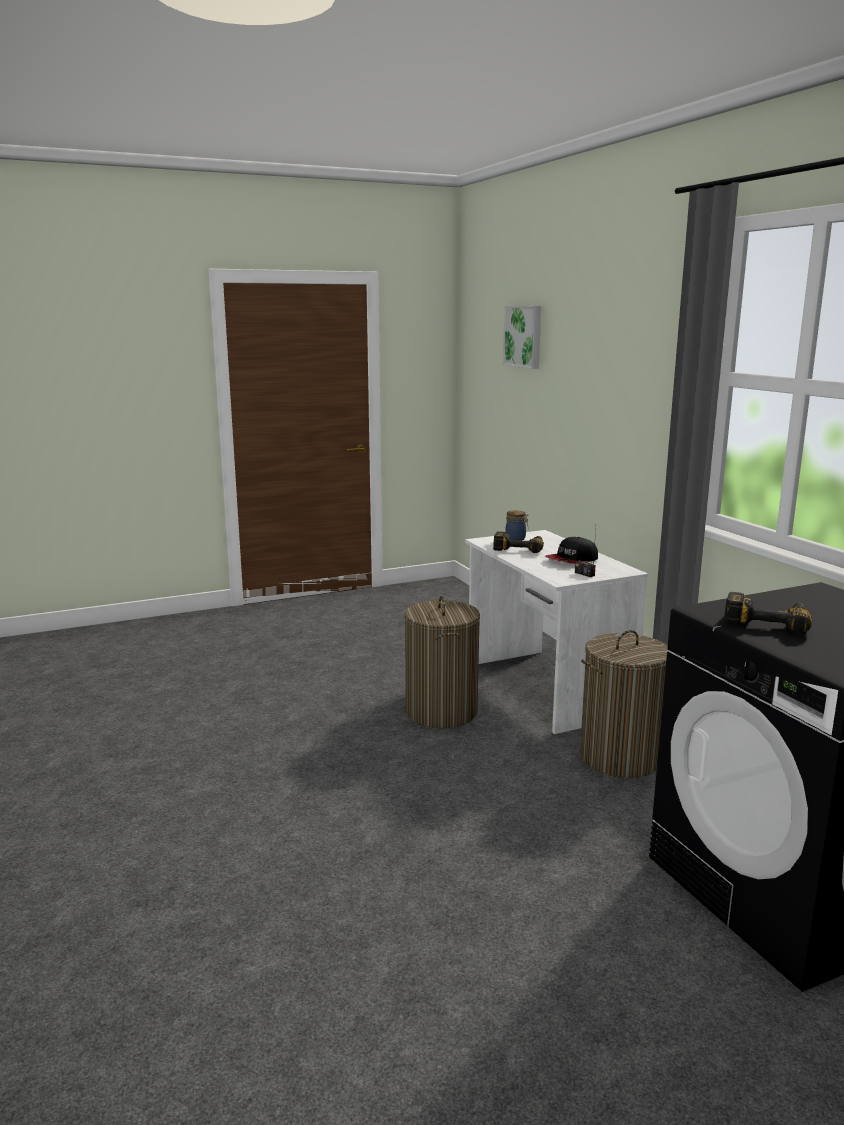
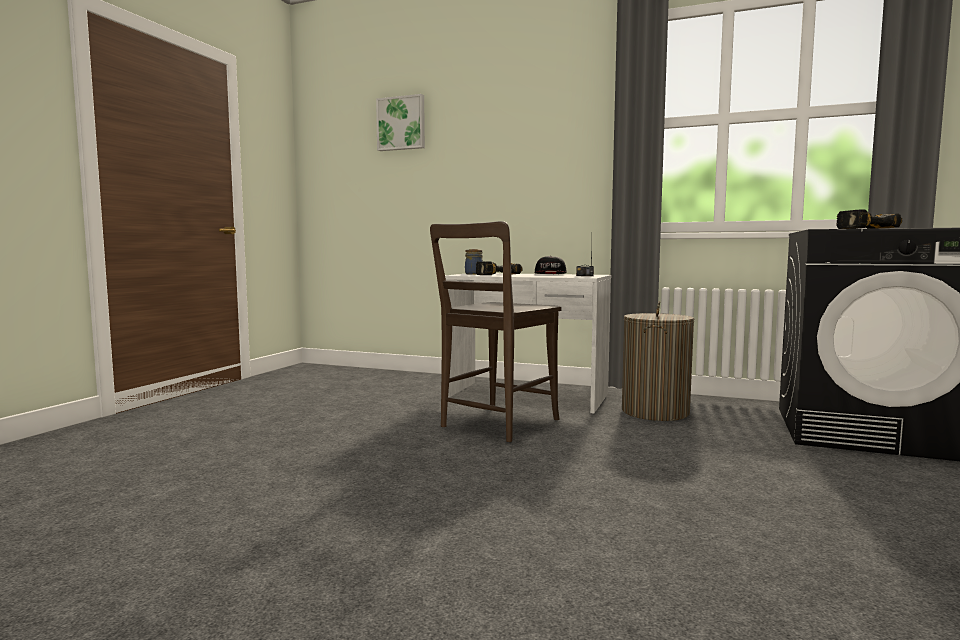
camera: 45 degrees left, 10 degrees down
laundry basket [405,596,480,728] -> brown chair [430,221,561,442]

